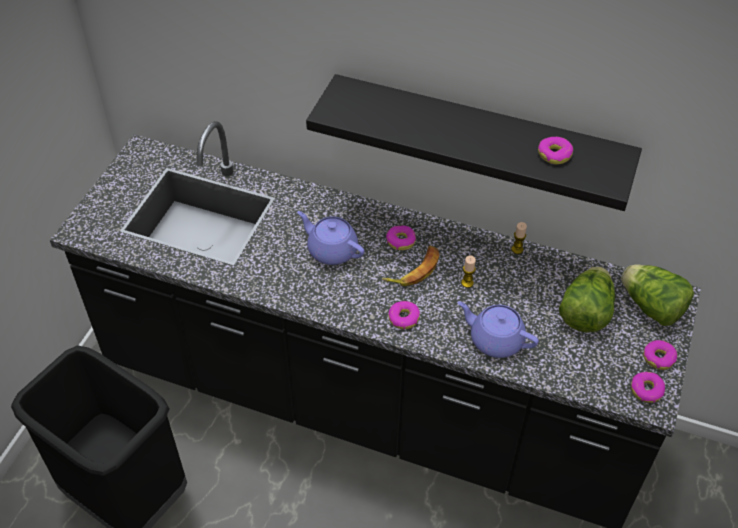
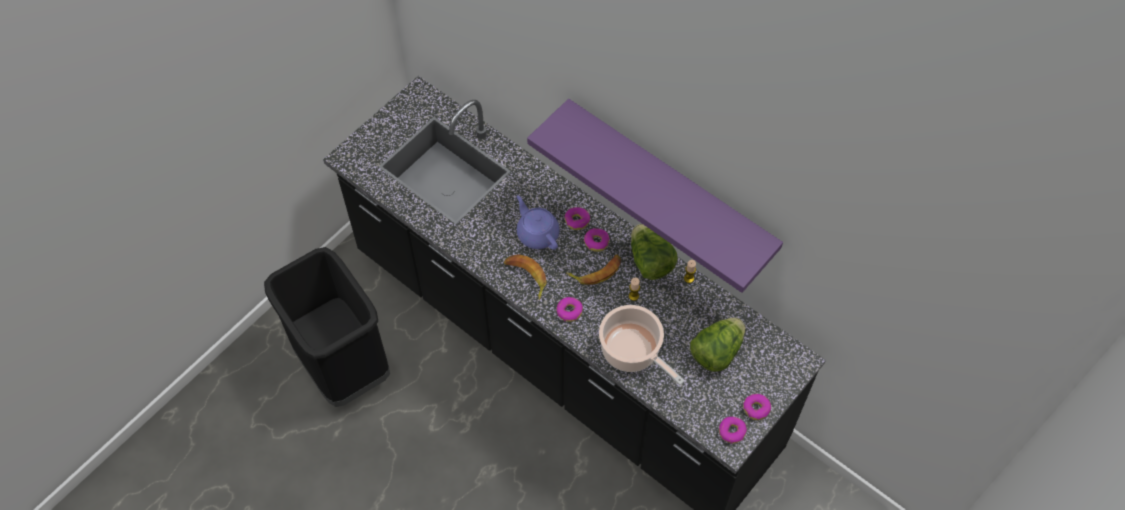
camera: 20 degrees right, 10 degrees up
black shelf [306,74,642,211] -> purple shelf [527,99,783,293]
purple teapot [457,301,539,358] -> cooking pot [599,305,685,385]
donut [538,137,573,164] -> donut moved to [565,207,590,230]
lettuce [621,264,694,326] -> lettuce moved to [631,224,678,280]
none -> banana [504,254,547,300]

